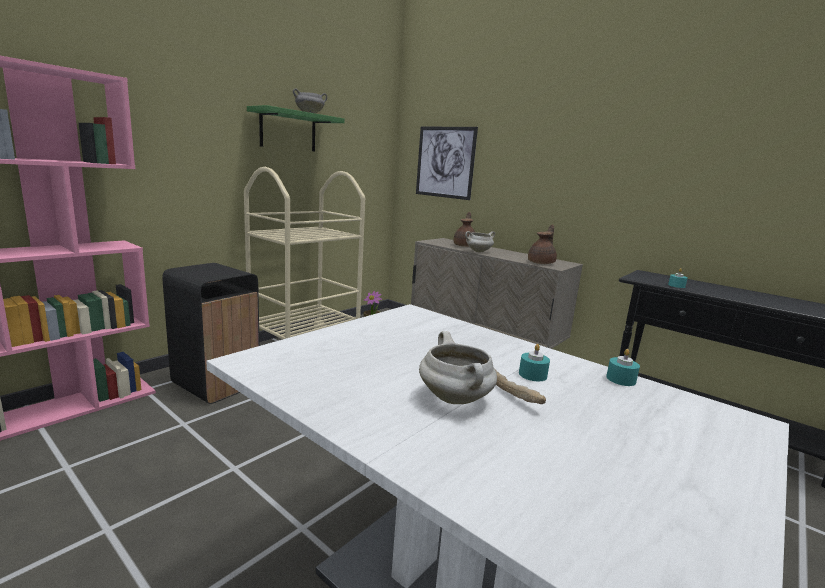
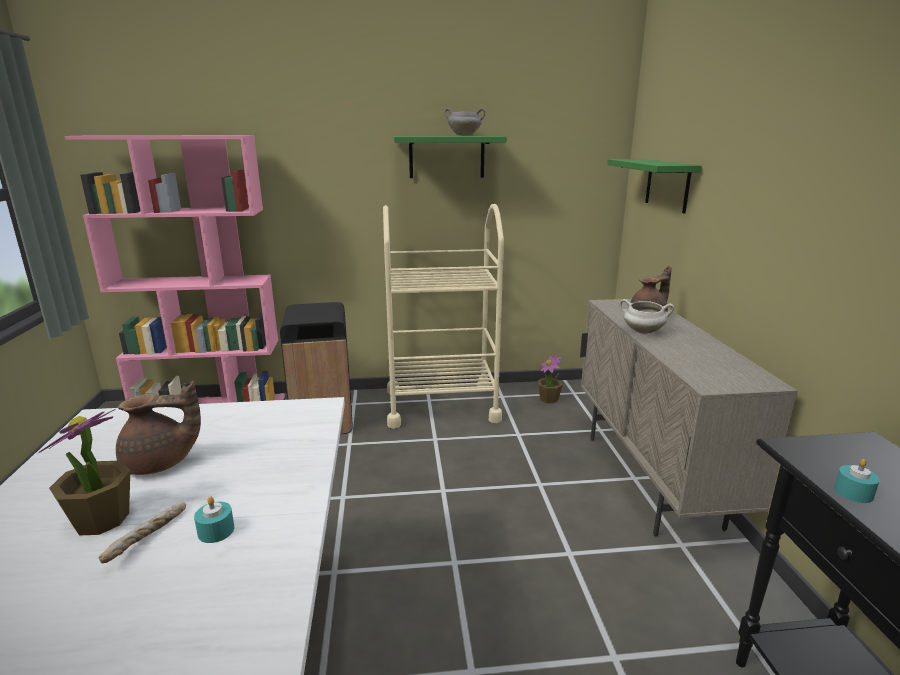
camera: 45 degrees right, 5 degrees up
picture [416,127,478,200] -> green shelf [607,159,702,213]
white cooking pot [419,331,497,404] -> potted plant [38,409,130,536]
brown teapot [528,225,557,264] -> brown teapot moved to [116,380,201,475]
turquoise candle [606,349,640,386] -> none

